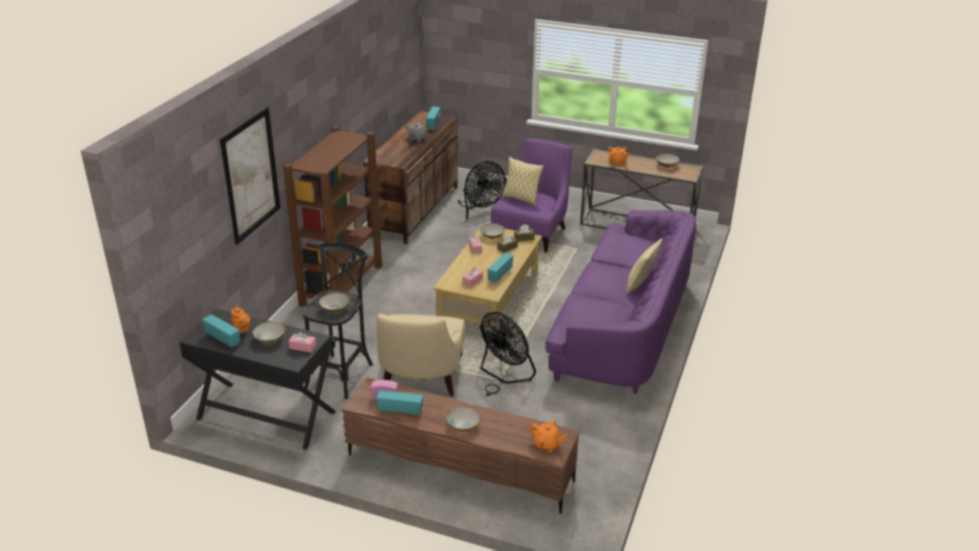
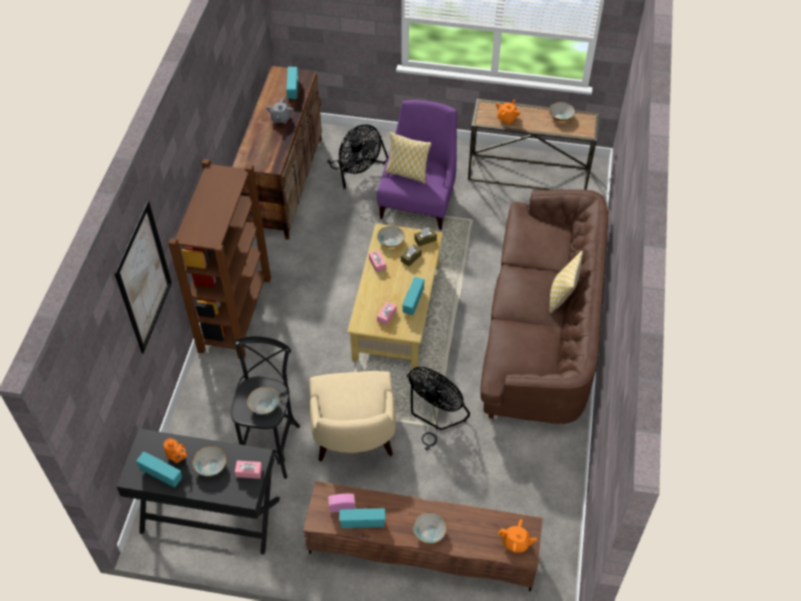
camera: 10 degrees left, 20 degrees up
purple sofa [545,210,696,394] -> brown sofa [480,189,609,424]

